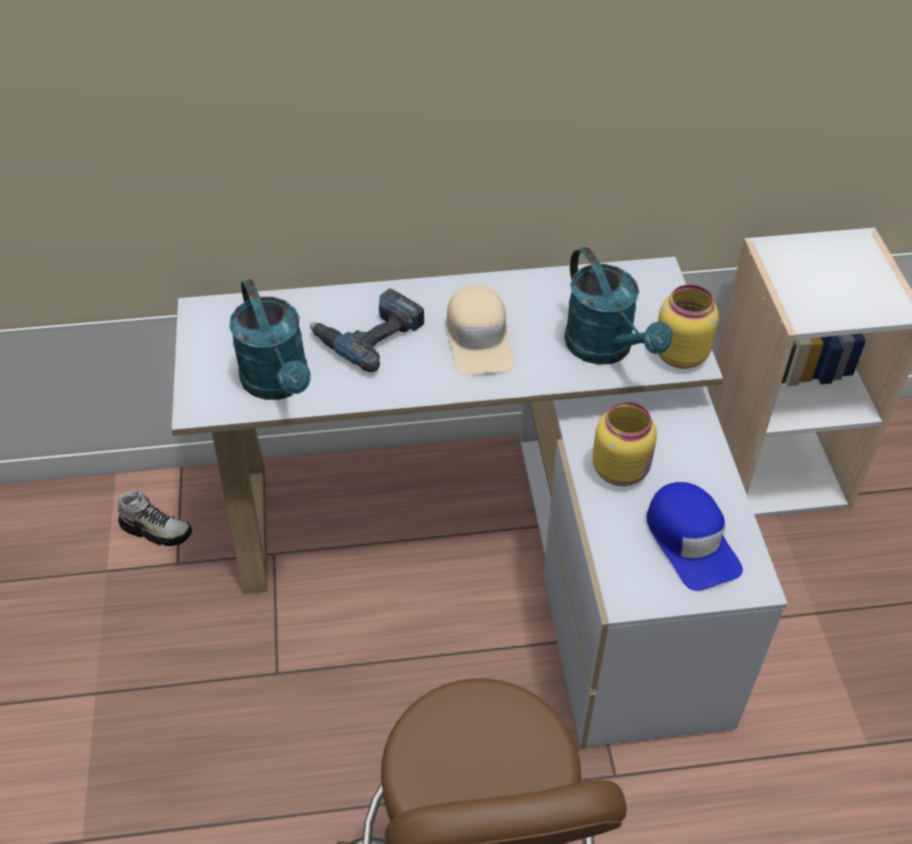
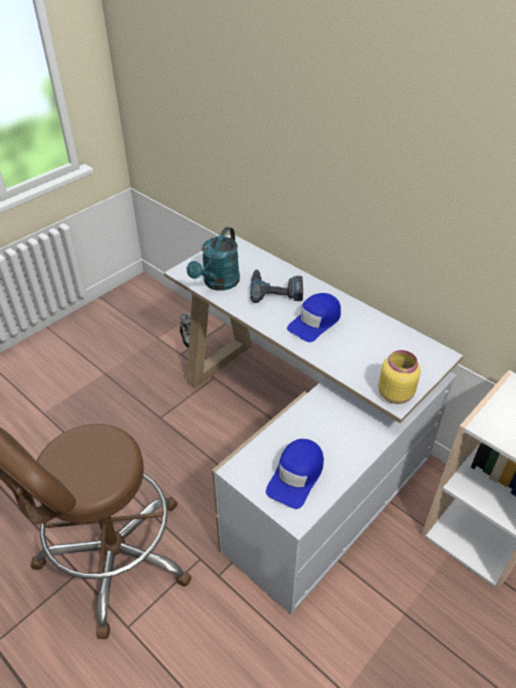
camera: 50 degrees right, 5 degrees down
beige cap [446,285,514,375] -> blue cap [287,293,341,342]
turquoise watering can [564,247,672,365] -> none
yellow jar [592,402,657,486] -> none

